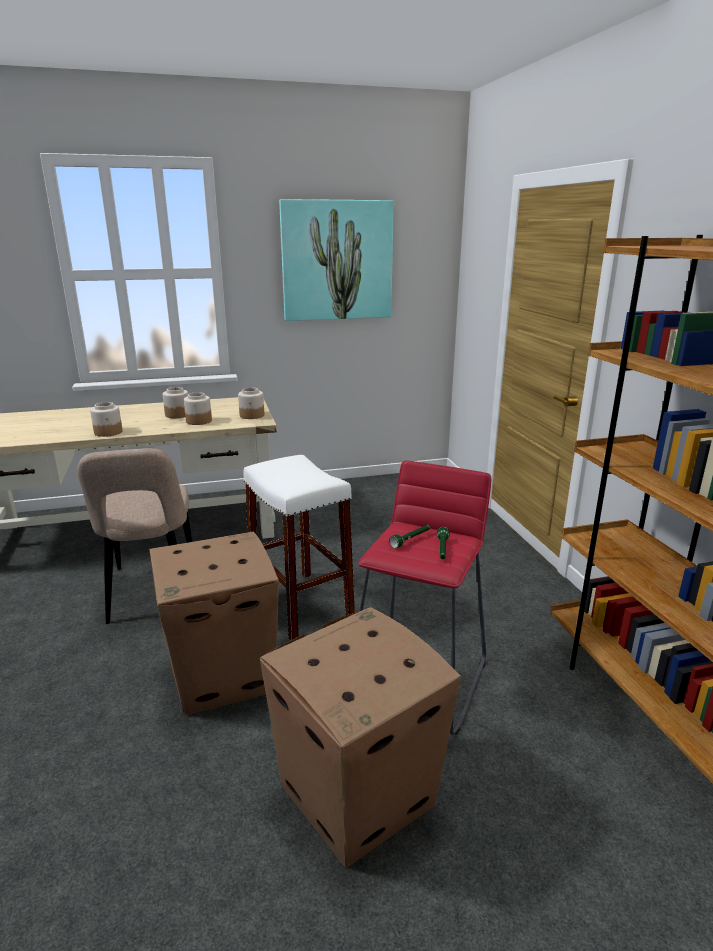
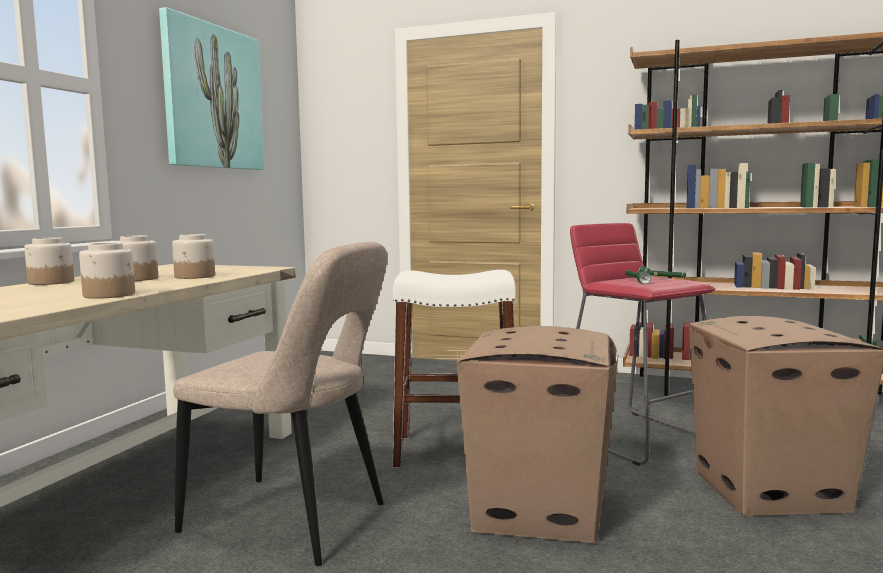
camera: 55 degrees left, 15 degrees down
jar [238,388,264,419] -> jar moved to [24,237,74,285]

